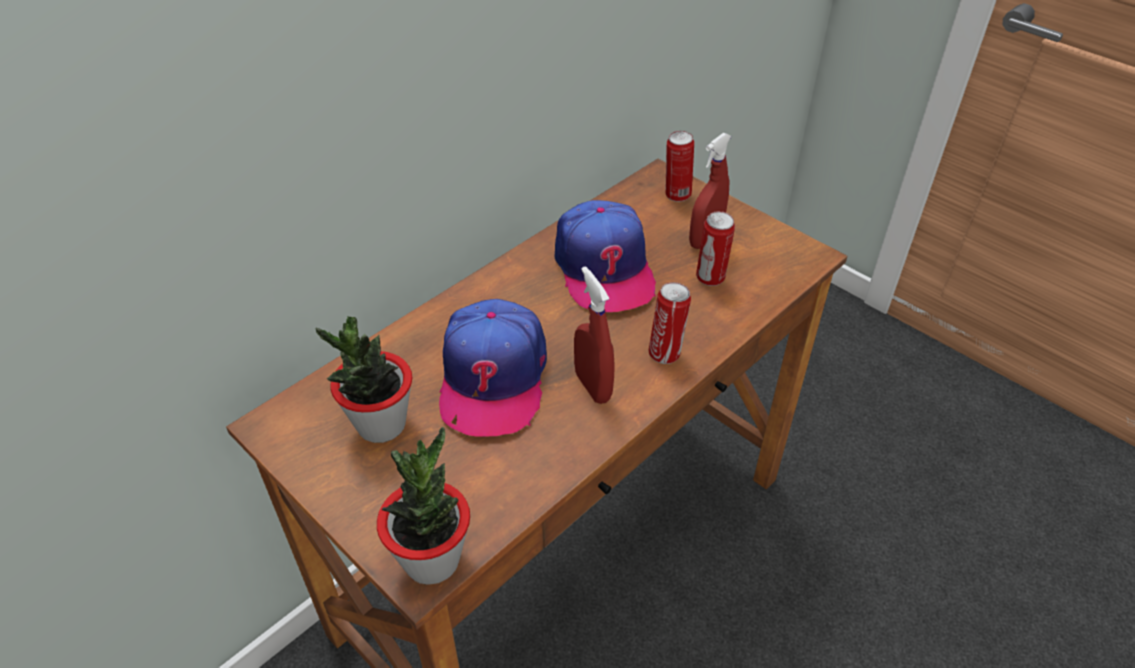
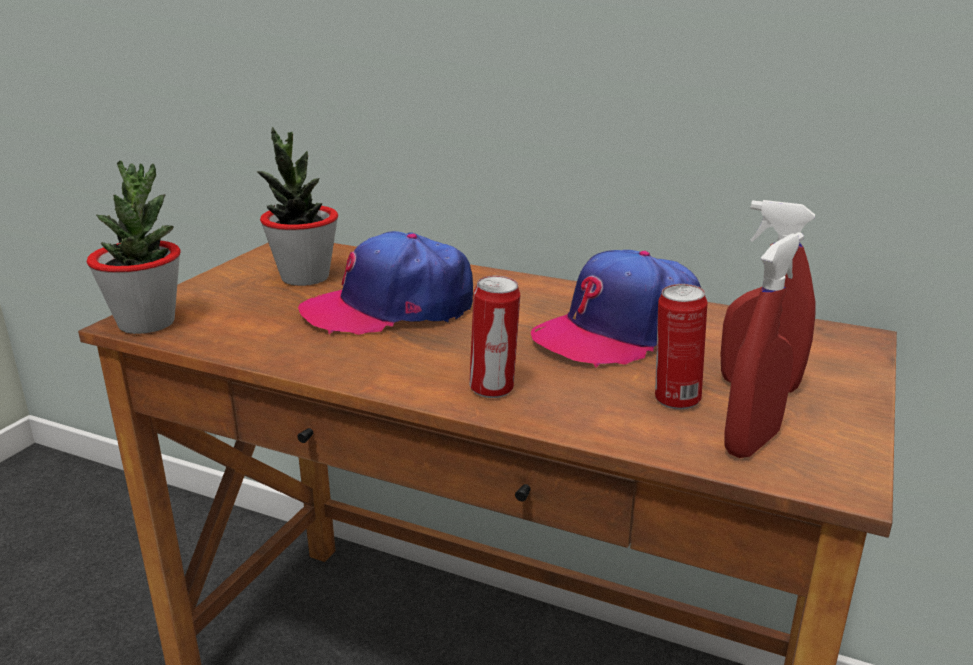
camera: 70 degrees right, 20 degrees down
red spray bottle [574,266,615,404] -> red spray bottle moved to [724,232,804,458]
can [665,131,694,202] -> none

